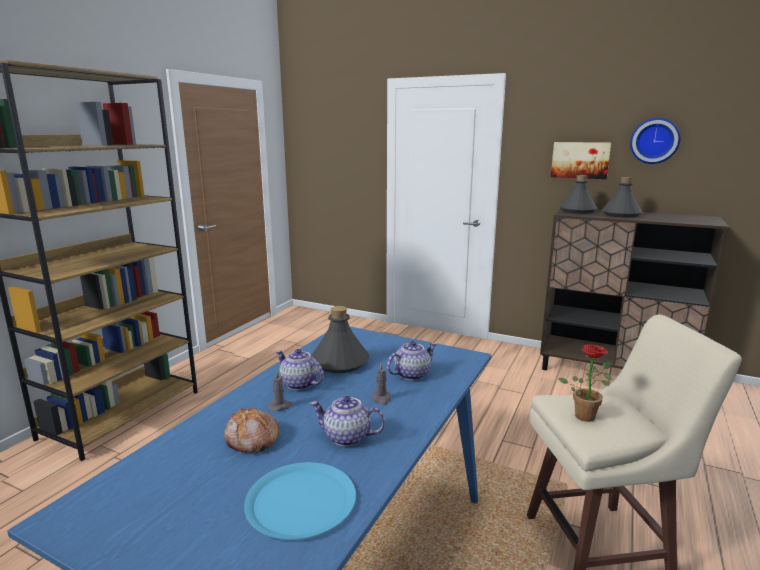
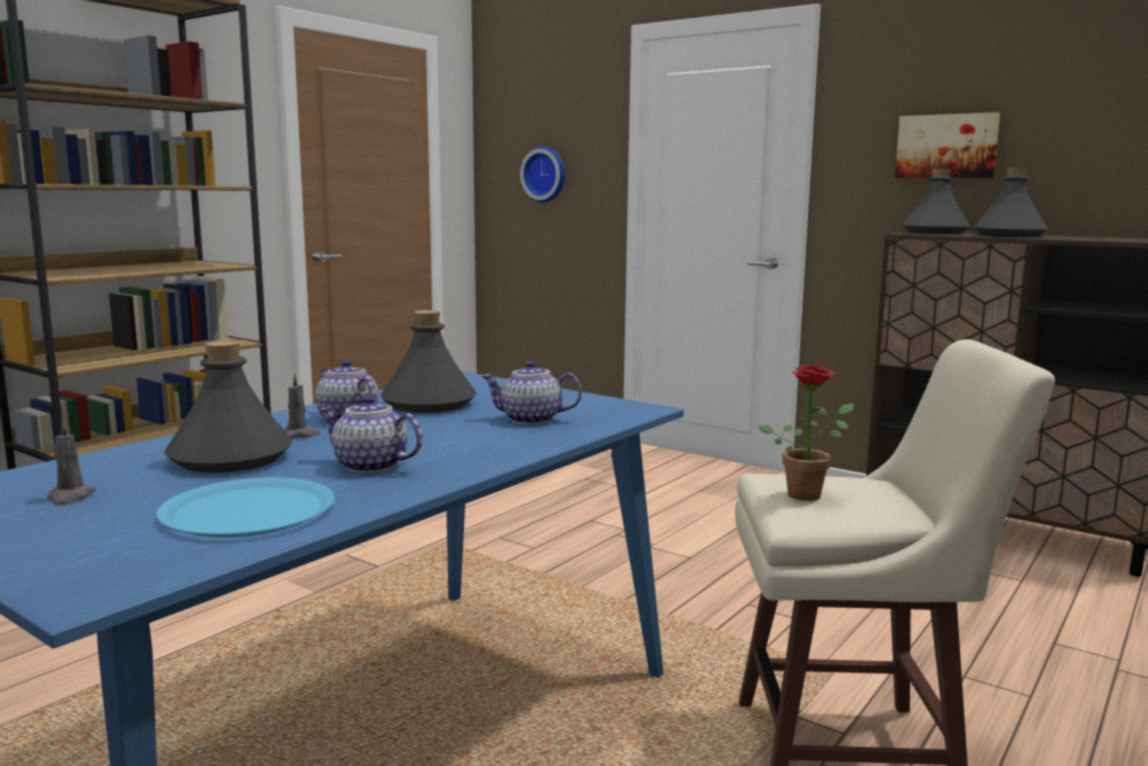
camera: 10 degrees right, 5 degrees down
bread [224,407,279,453] -> grey bottle [164,340,292,473]
grey candle [370,363,391,405] -> grey candle moved to [47,420,96,505]
teapot [387,341,436,380] -> teapot turned 150 degrees counterclockwise [481,361,582,425]
wall clock [630,118,680,164] -> wall clock moved to [520,146,565,203]

